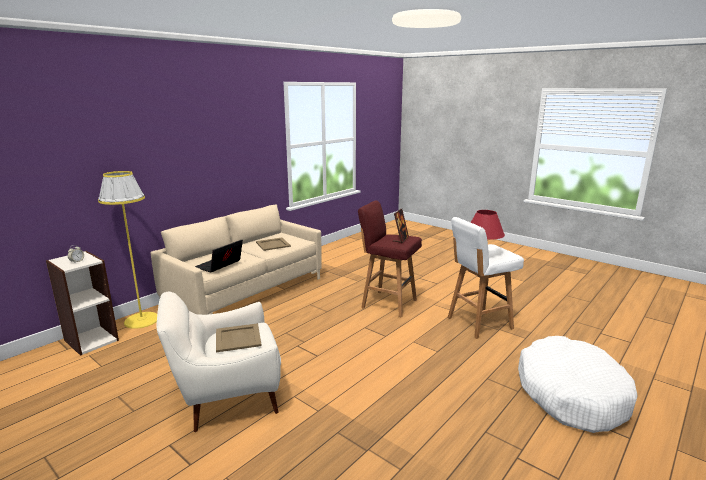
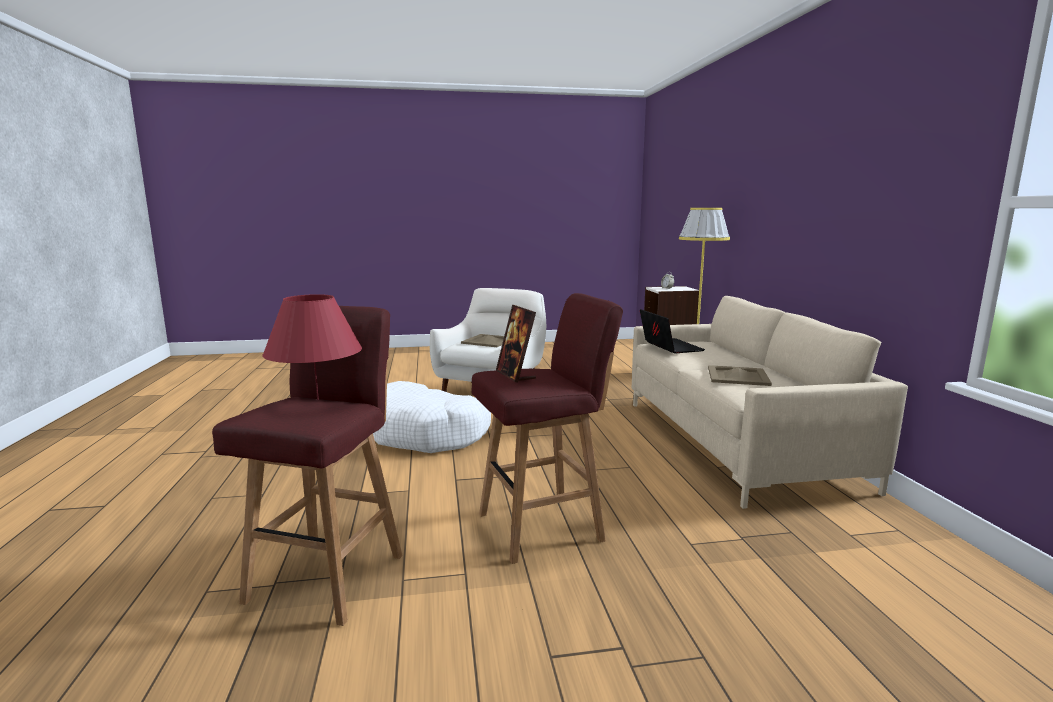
camera: 130 degrees right, 5 degrees down
white stool [448,217,524,339] -> red stool [212,306,403,626]
white dog bed [518,336,638,433] -> white dog bed moved to [373,381,491,453]

